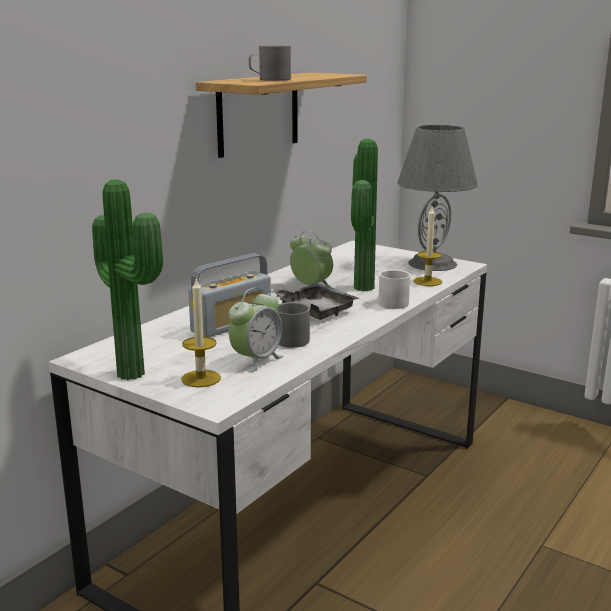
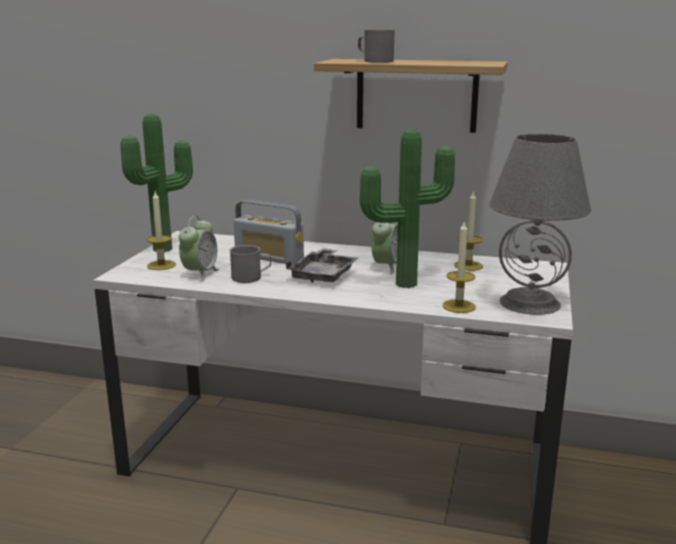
camera: 70 degrees right, 0 degrees up
alarm clock [228,288,284,373] -> alarm clock turned 90 degrees counterclockwise [179,216,219,282]
white mug [378,270,411,309] -> none
none -> candle [454,190,483,271]

